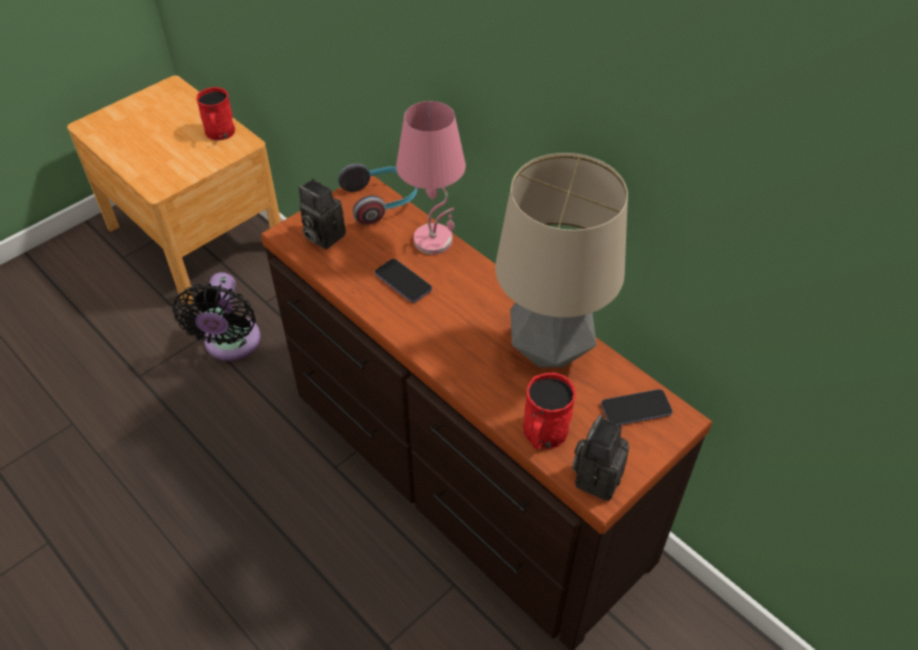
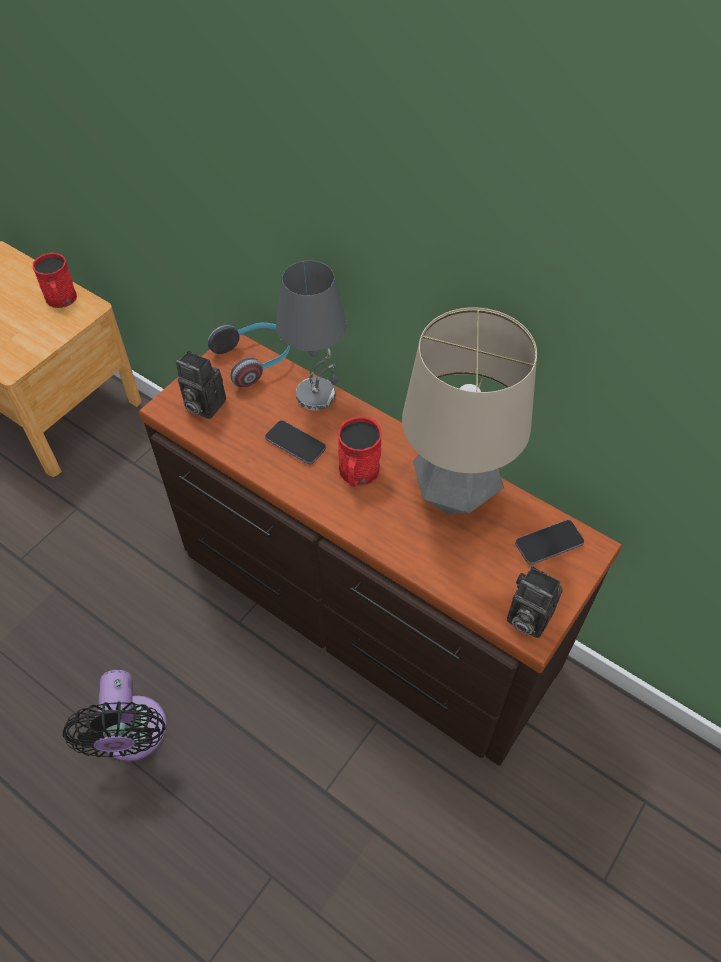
camera: 10 degrees left, 5 degrees up
black fan [173,272,261,361] -> black fan moved to [62,670,167,762]
pink table lamp [396,101,466,255] -> grey table lamp [276,260,347,410]
red mug [523,372,576,449] -> red mug moved to [338,416,382,487]
camera [572,415,630,501] -> camera turned 75 degrees counterclockwise [507,566,563,638]

